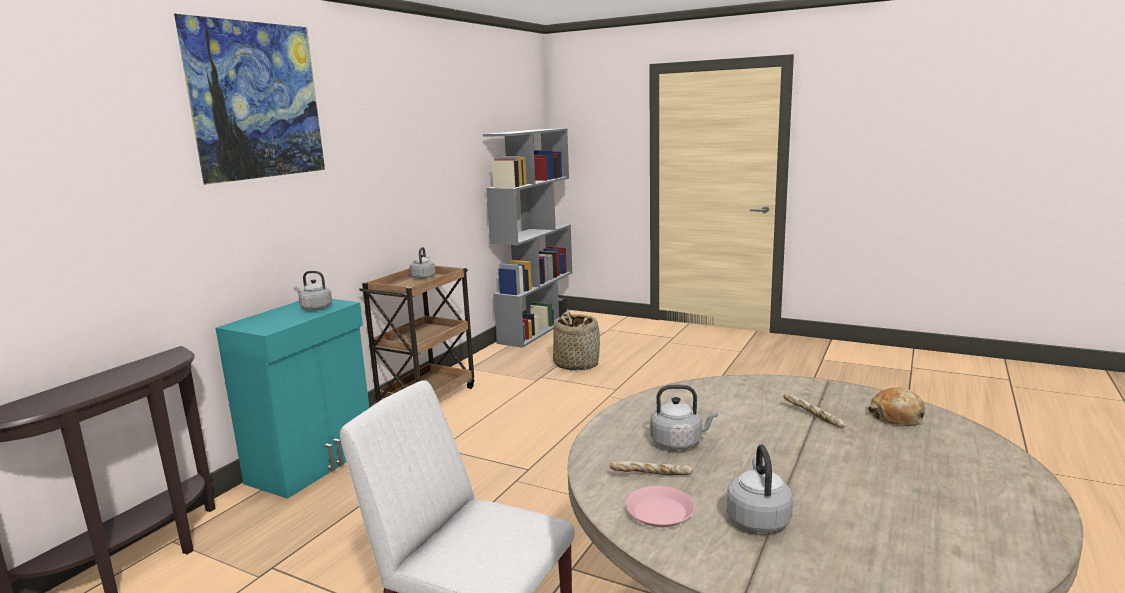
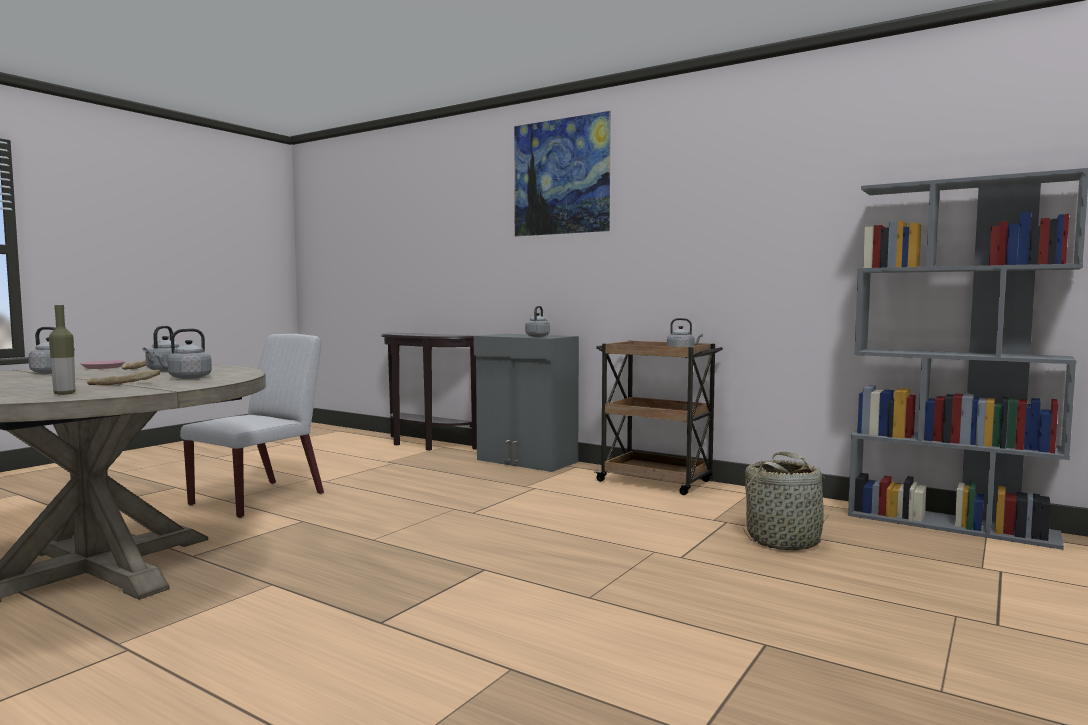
camera: 95 degrees right, 10 degrees down
turquoise cabinet [216,299,369,499] -> grey cabinet [474,334,579,472]
bread [868,388,925,426] -> bottle [49,305,76,395]
none -> grey kettle [153,328,212,379]

